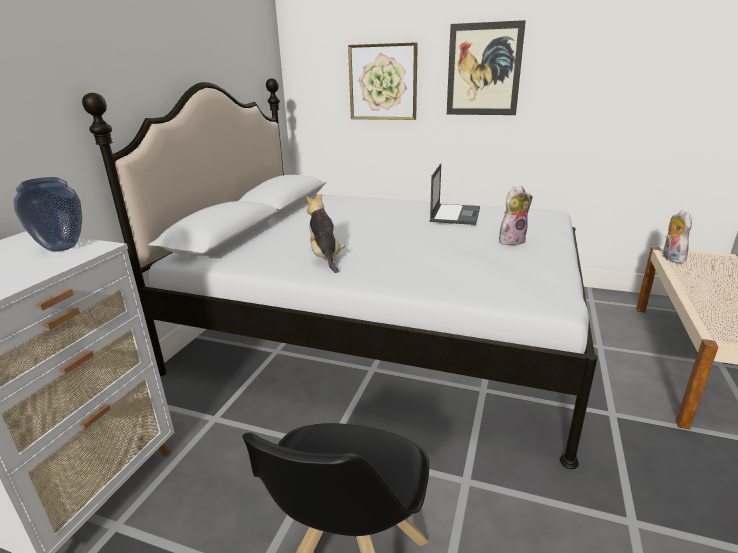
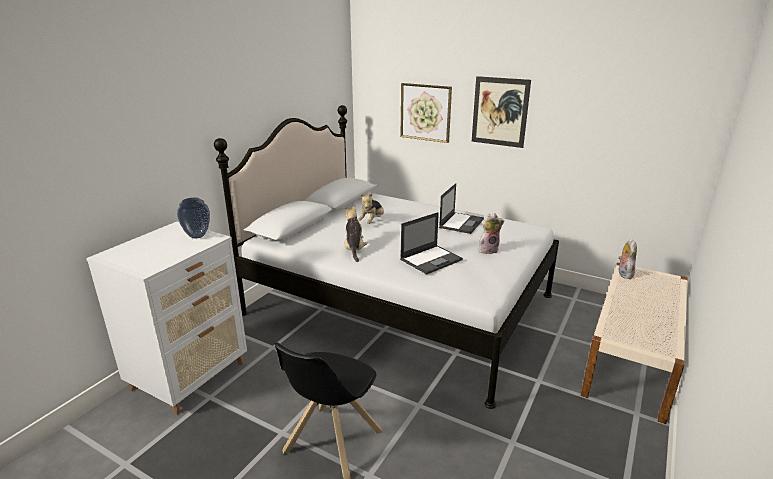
camera: 10 degrees right, 0 degrees up
none -> plush toy [358,193,384,224]
none -> laptop [400,212,463,274]

